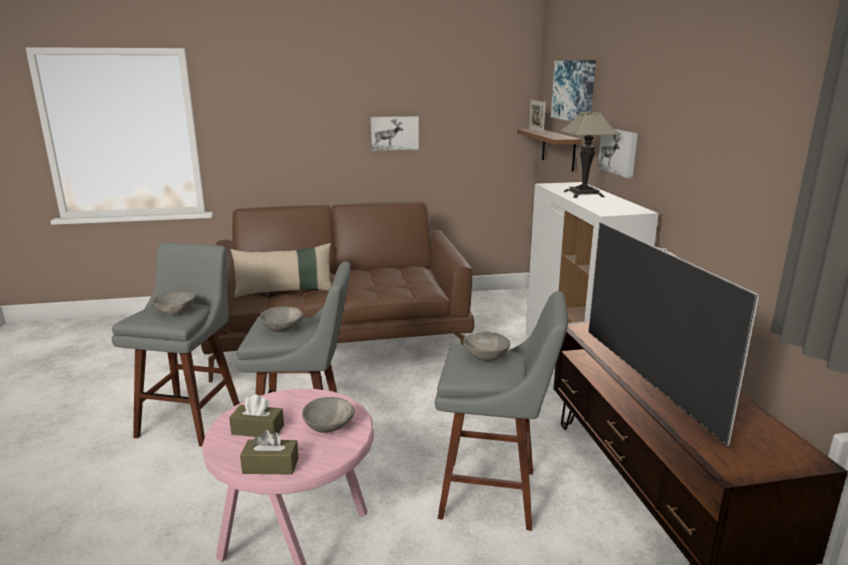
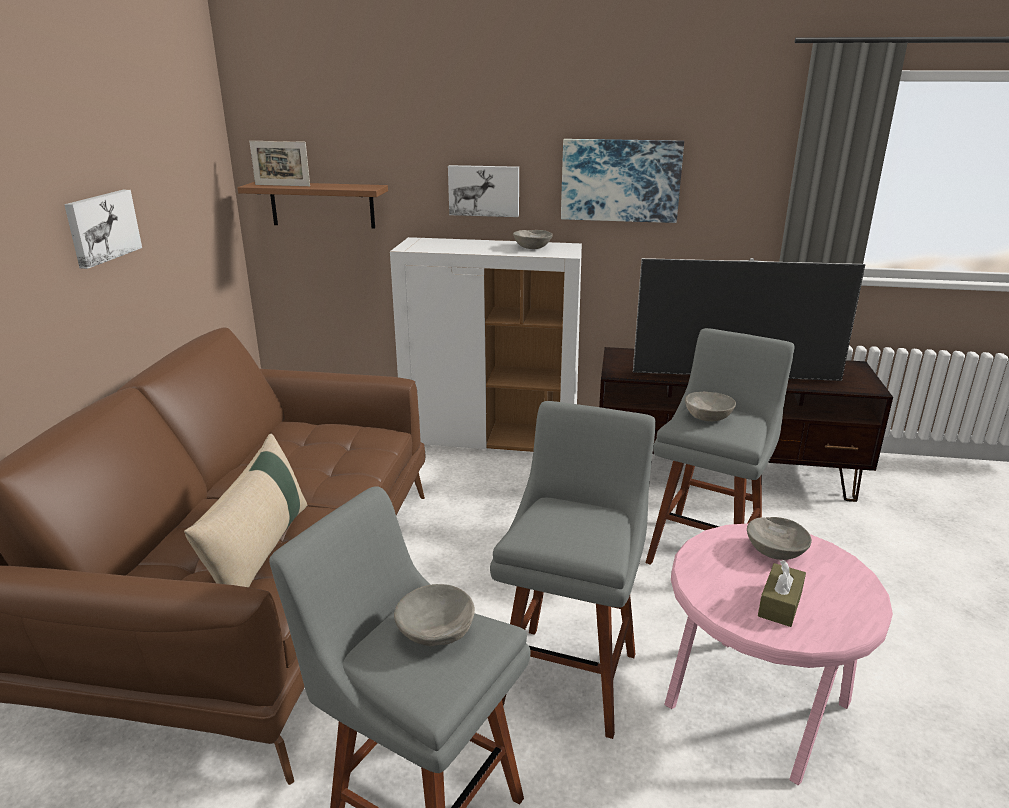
camera: 70 degrees left, 5 degrees up
brown tissue box [240,430,299,475] -> none
grey bowl [260,307,303,332] -> grey bowl moved to [513,230,553,249]
picture [551,60,596,121] -> picture moved to [561,139,684,223]
table lamp [560,112,620,198] -> none

